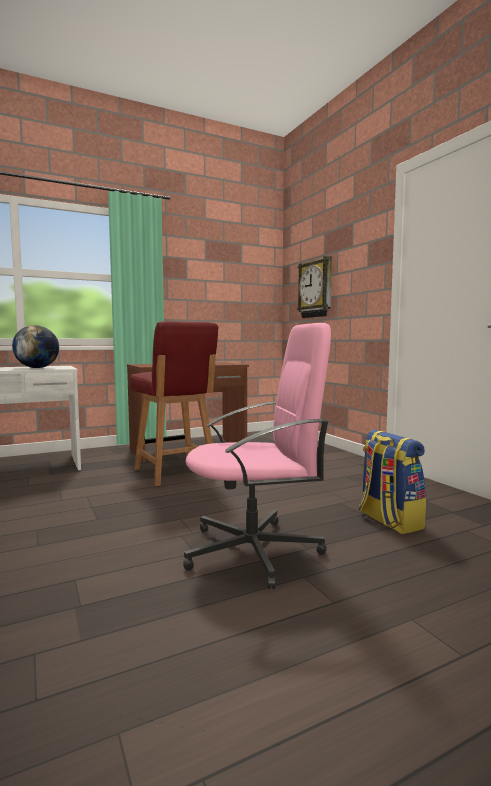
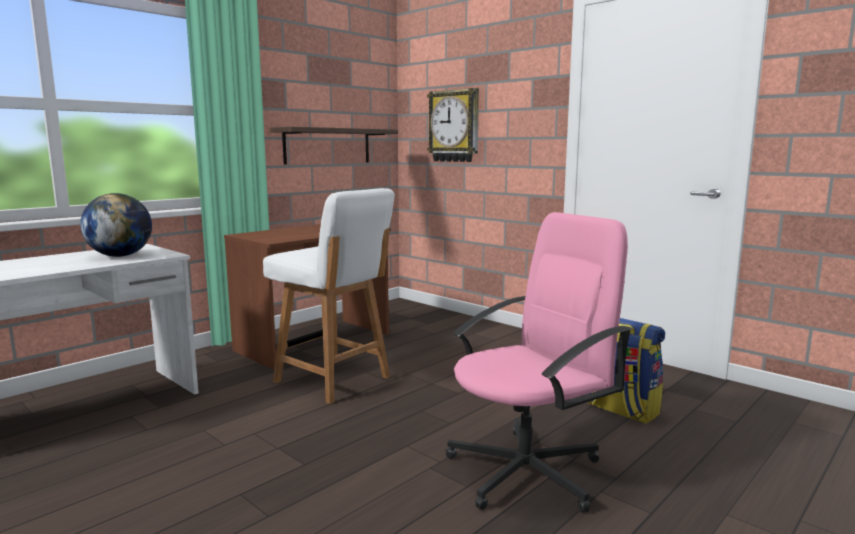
camera: 20 degrees left, 5 degrees up
red chair [130,321,219,486] -> white chair [263,188,395,404]
none -> shelf [270,127,398,165]

